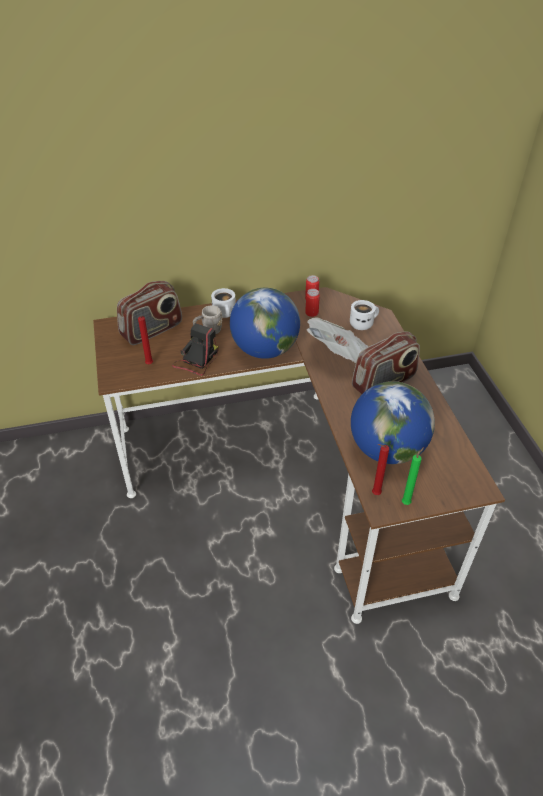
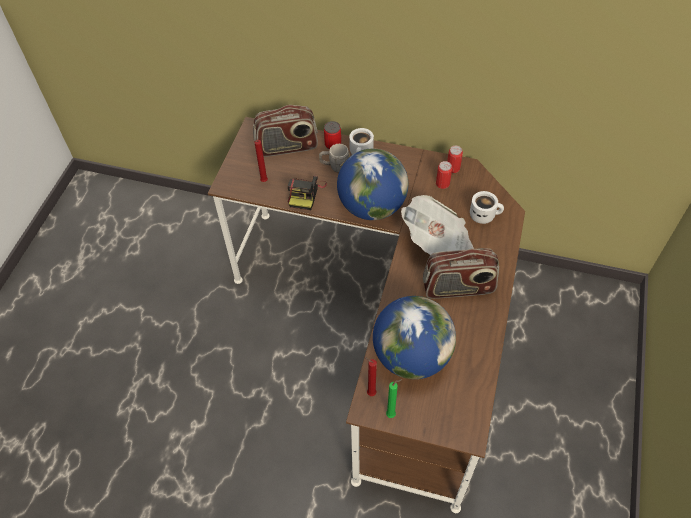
camera: 30 degrees right, 10 degrees up
camera [172,323,218,376] -> camera turned 135 degrees clockwise [288,175,327,210]
none -> can [324,121,341,150]

